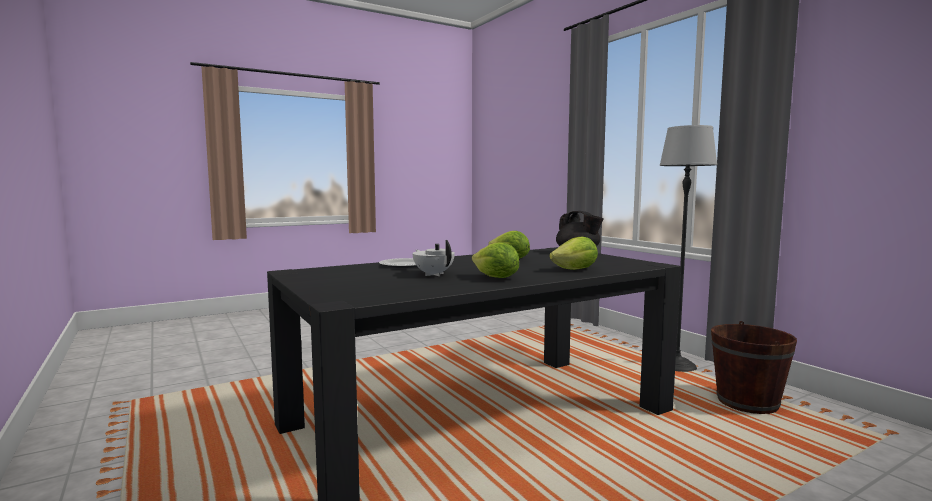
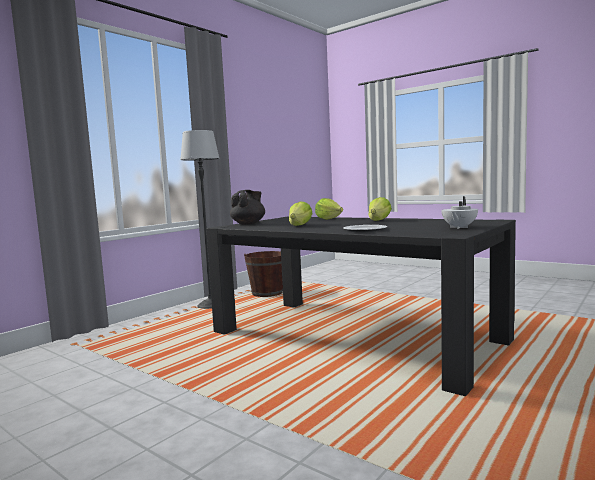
camera: 110 degrees left, 0 degrees up
white teapot [412,240,455,276] -> white teapot moved to [441,196,478,229]

